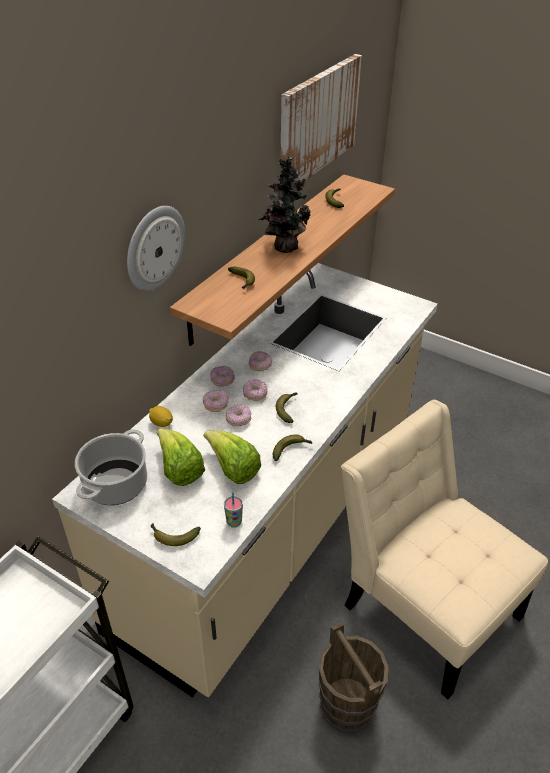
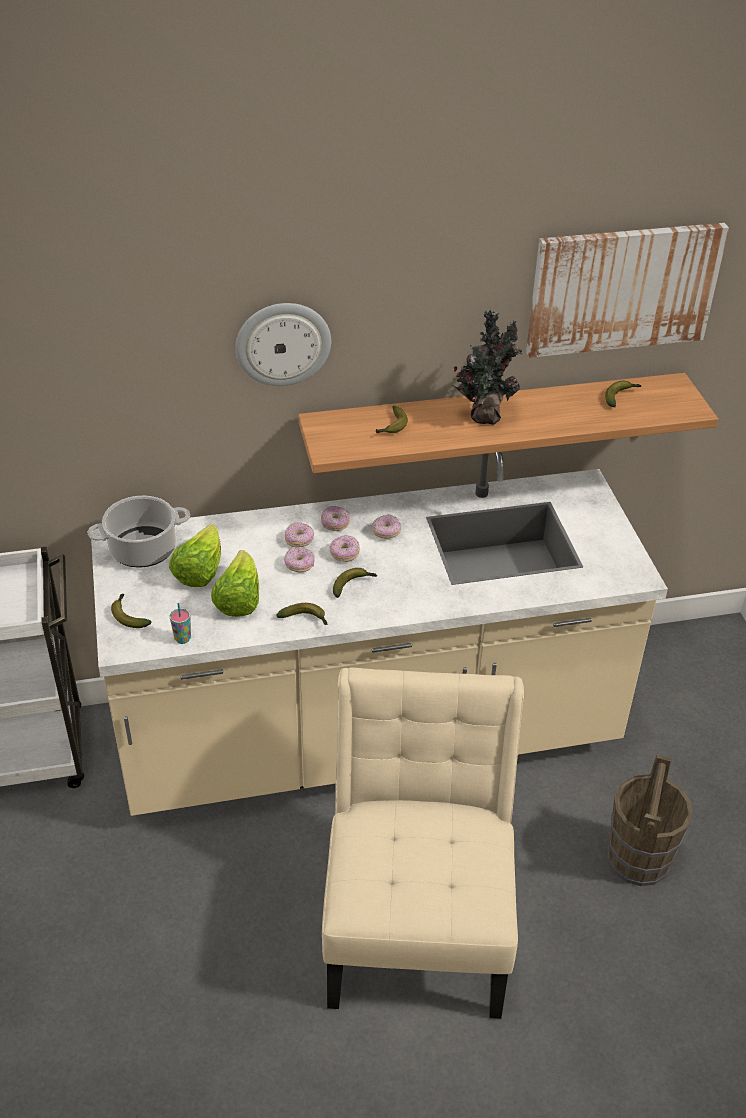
camera: 45 degrees right, 0 degrees up
lemon [149,406,173,427] -> none
brown bucket [318,621,389,733] -> brown bucket moved to [607,754,693,886]

